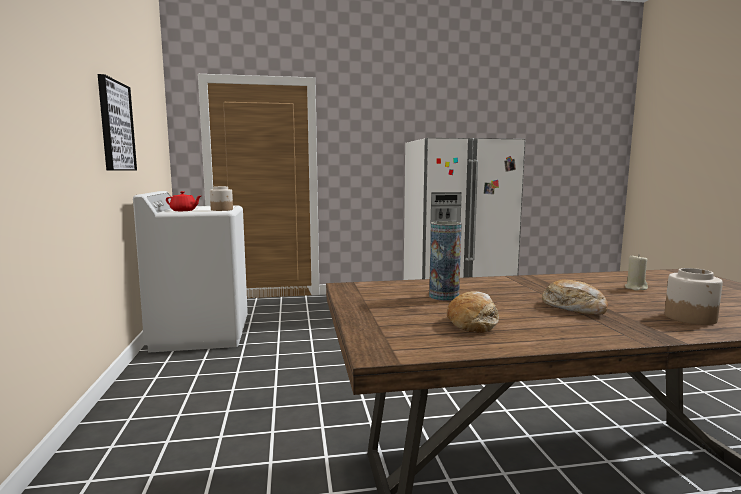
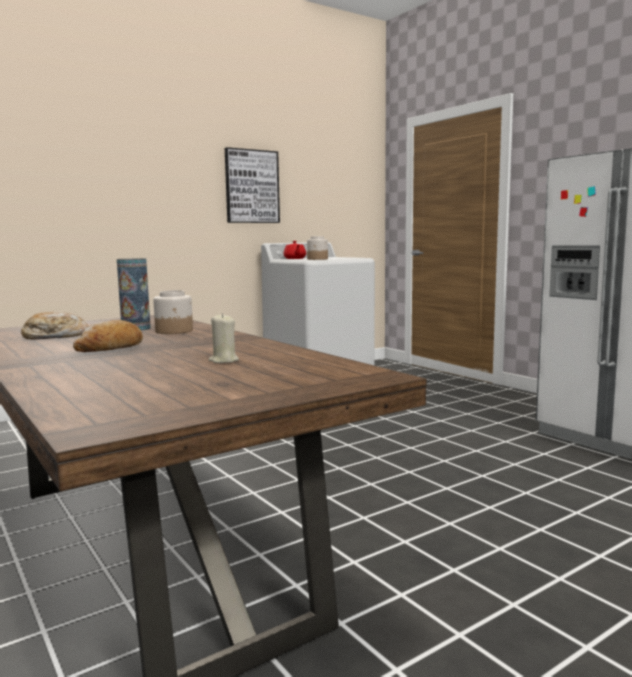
camera: 65 degrees right, 0 degrees up
jar [665,268,723,325] -> jar moved to [153,290,193,334]

